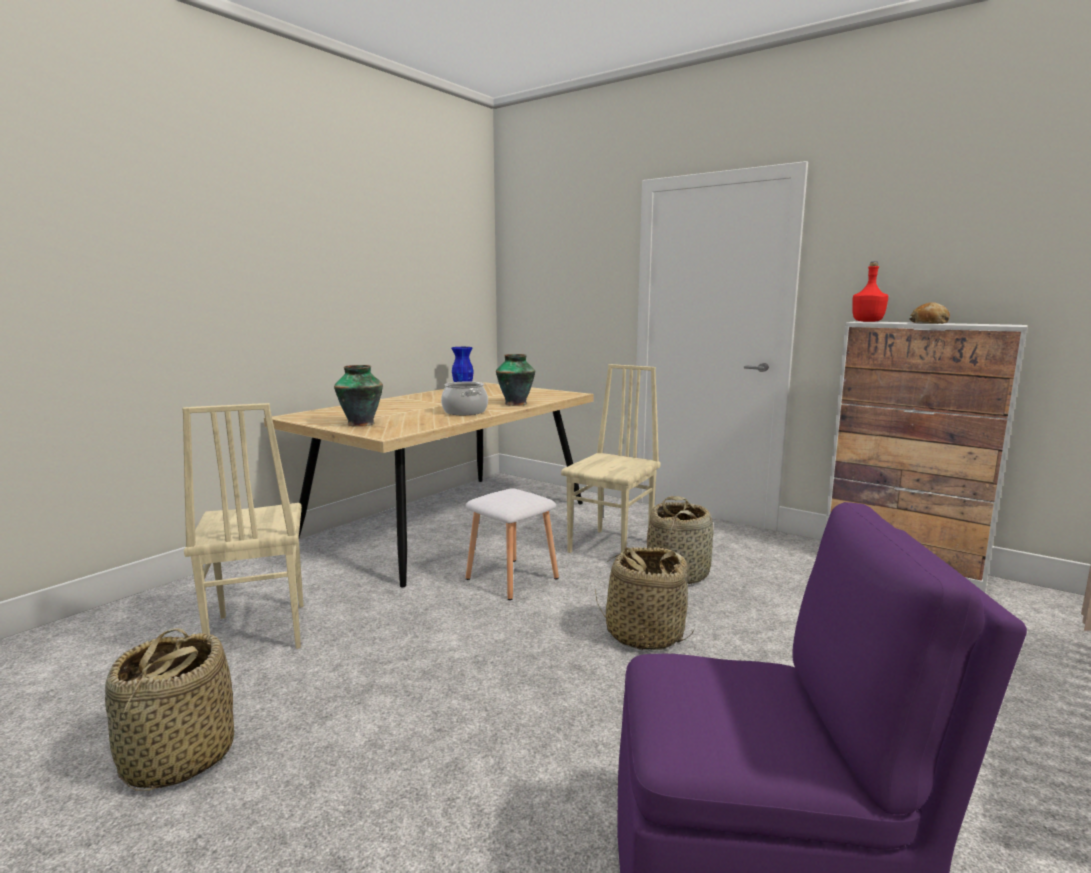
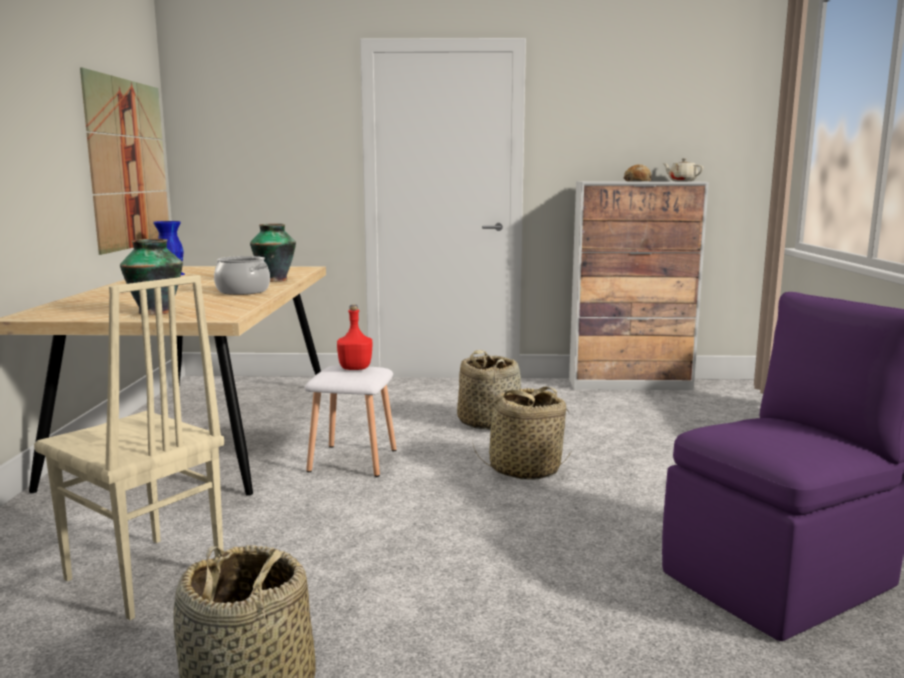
camera: 35 degrees left, 0 degrees up
beige chair [561,364,661,562] -> none
red bottle [852,262,888,322] -> red bottle moved to [337,305,373,370]
none -> picture [80,67,169,255]
none -> beige teapot [663,158,703,181]

